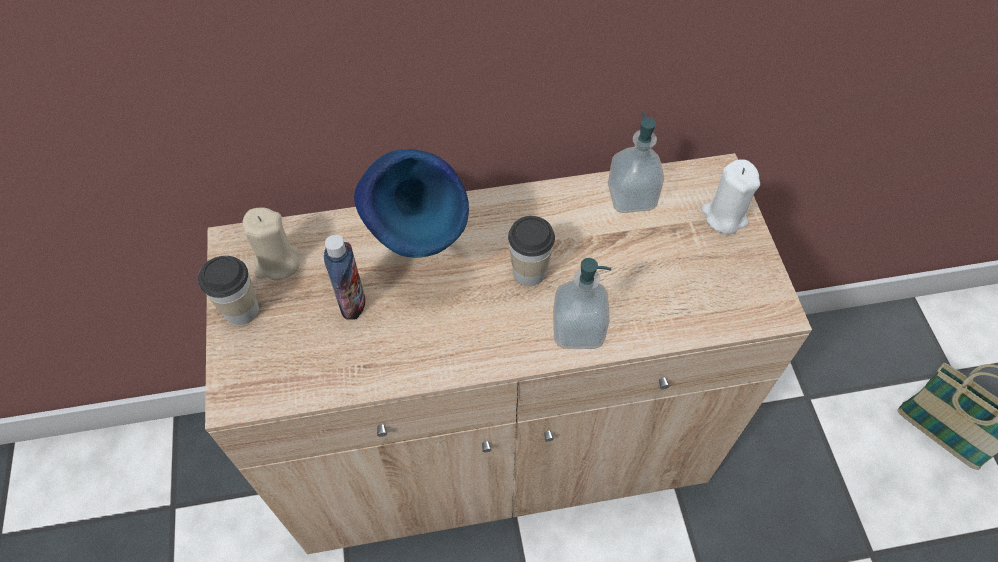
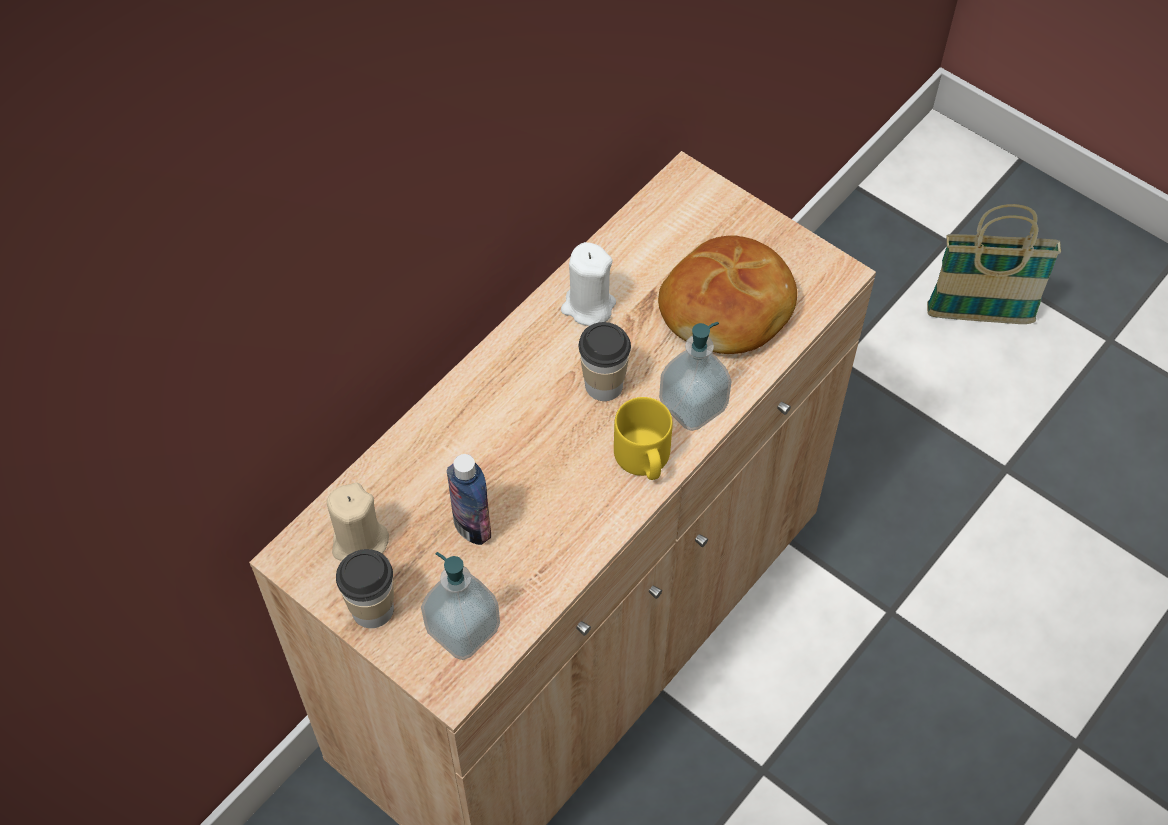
camera: 40 degrees left, 0 degrees up
blue vase [354,149,469,258] -> none
soap dispenser [608,112,664,213] -> soap dispenser moved to [421,552,500,660]
white candle [701,159,760,234] -> white candle moved to [561,242,616,326]
none -> yellow mug [614,397,673,480]
none -> bread [658,235,797,354]

